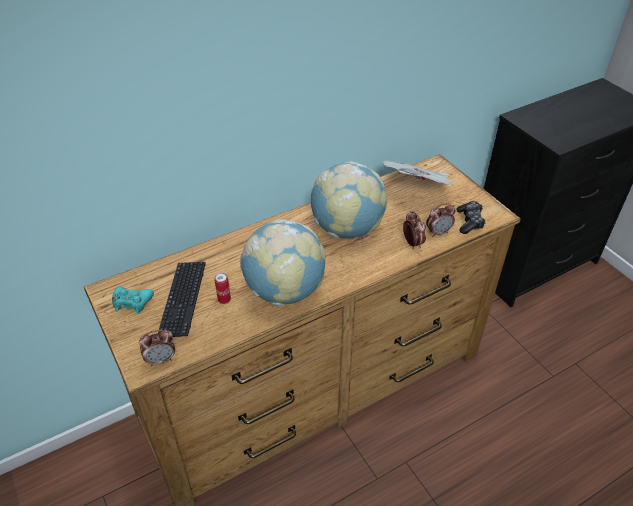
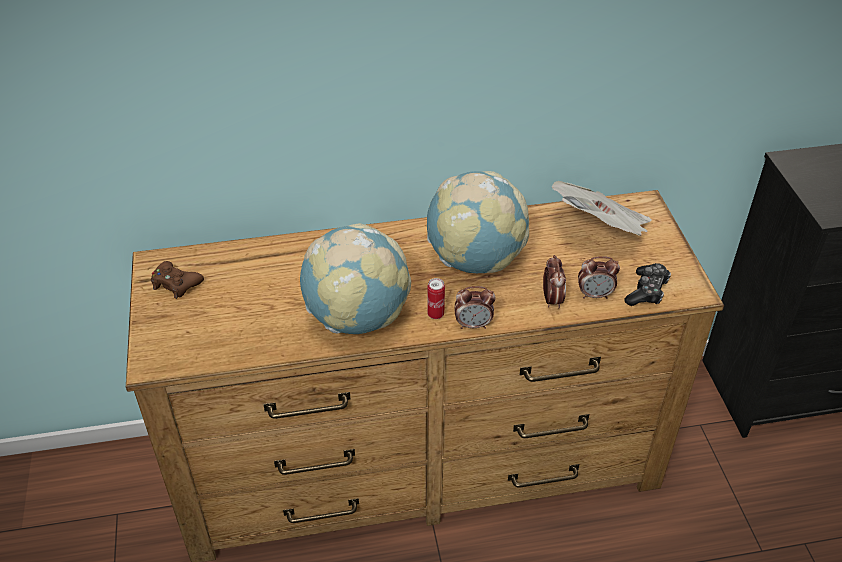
camera: 20 degrees right, 0 degrees up
turquoise game controller [112,286,154,314] -> brown game controller [151,261,204,299]
alarm clock [139,330,175,366] -> alarm clock moved to [454,286,496,329]
keyboard [158,262,206,337] -> none
can [214,272,231,304] -> can moved to [427,278,445,319]

